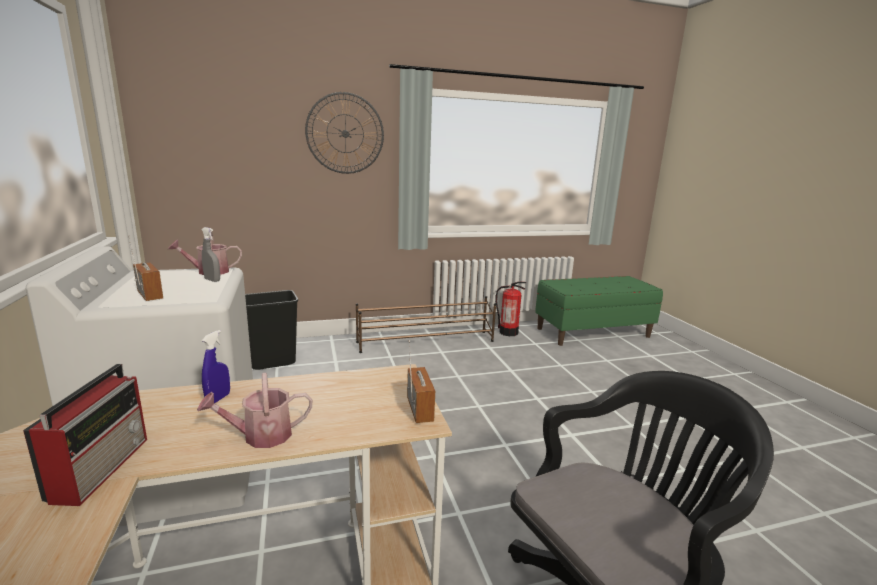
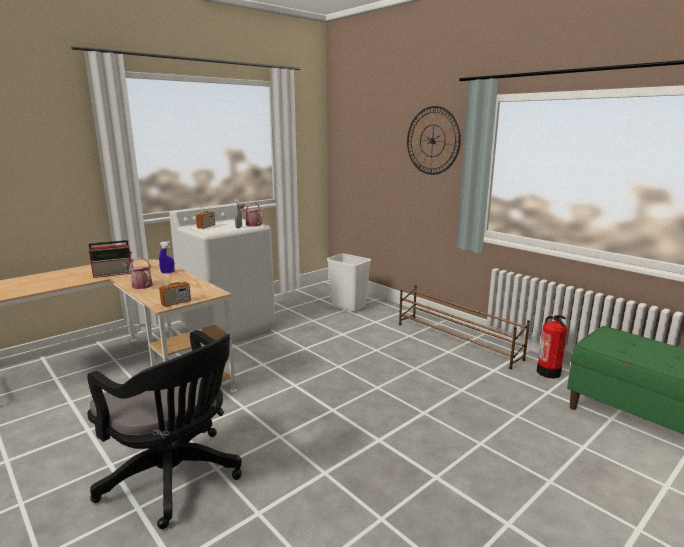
camera: 65 degrees right, 0 degrees up
black trash can [245,290,298,370] -> white trash can [327,254,371,312]

